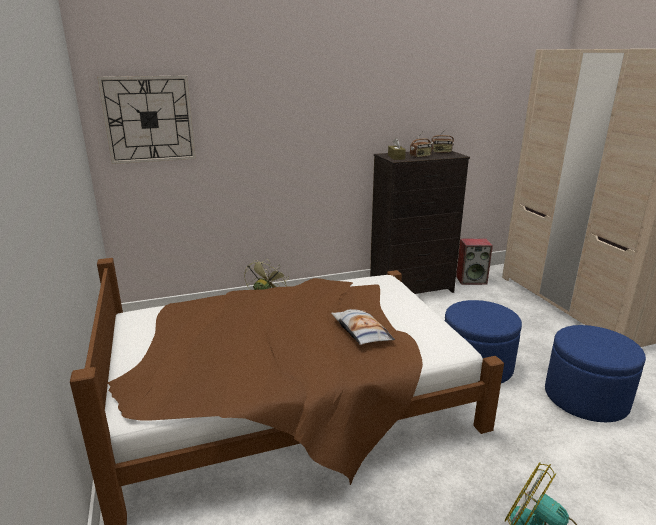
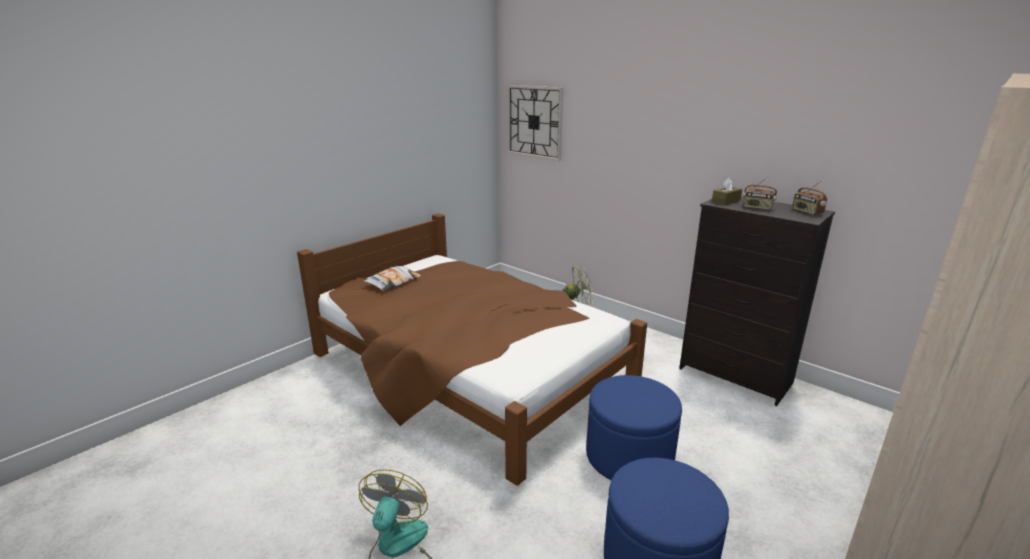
camera: 60 degrees right, 0 degrees up
pillow [331,309,395,345] -> pillow moved to [364,266,422,291]
speaker [456,238,493,285] -> none

